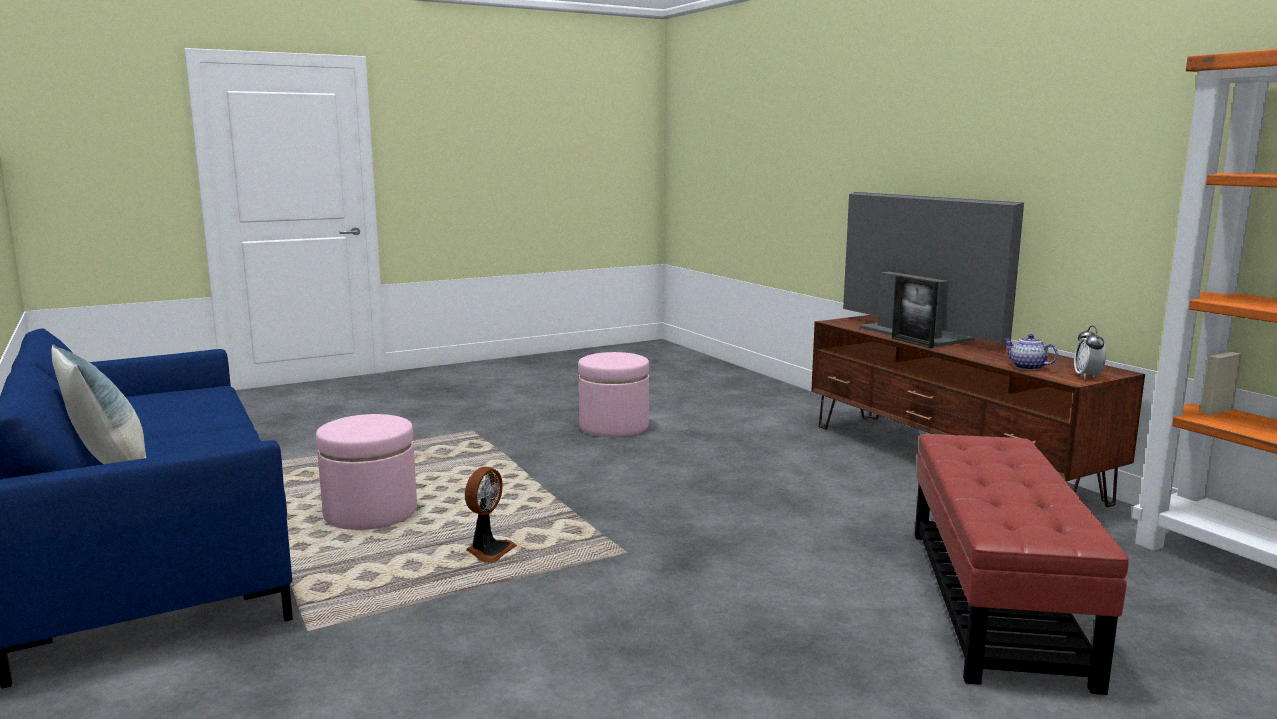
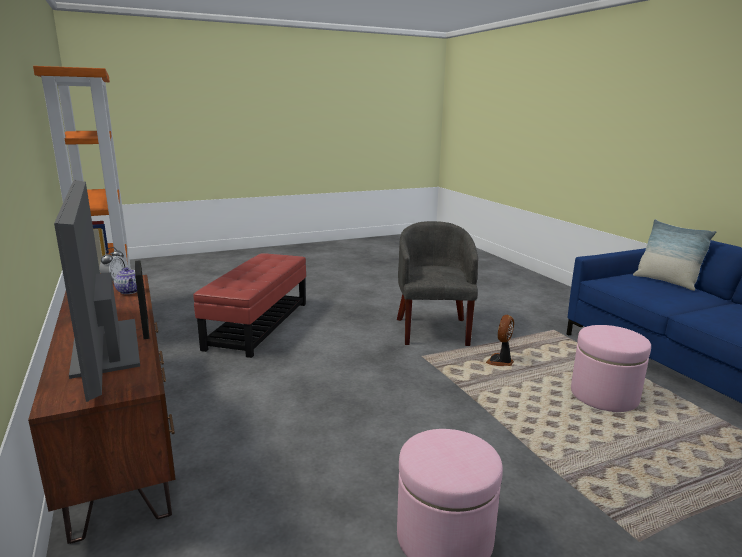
camera: 175 degrees left, 5 degrees up
none -> grey armchair [397,221,478,346]

